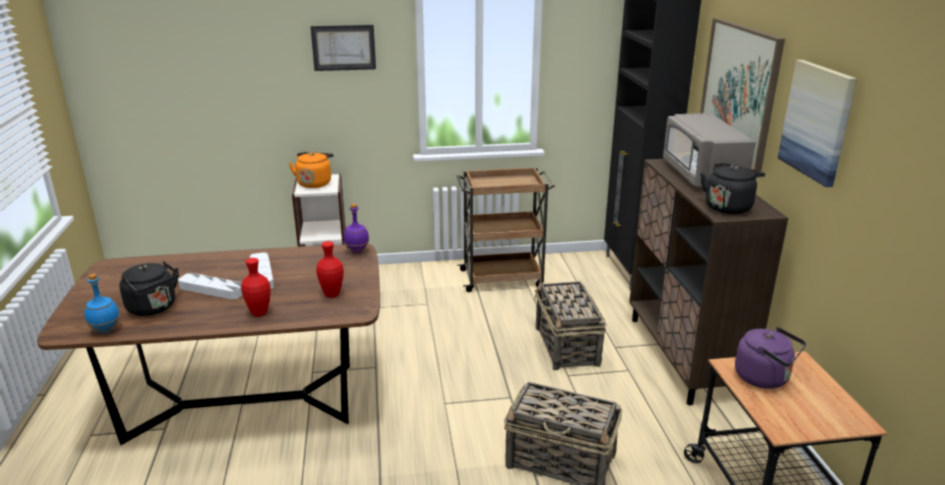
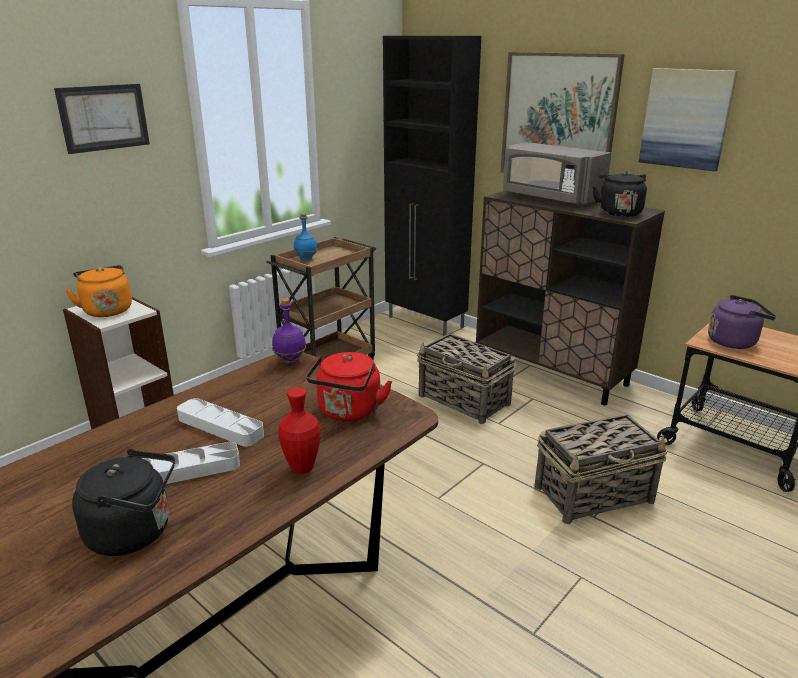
camera: 40 degrees left, 0 degrees up
blue bottle [84,274,120,333] -> blue bottle moved to [294,213,317,261]
red vase [316,241,344,298] -> red kettle [306,352,392,421]

